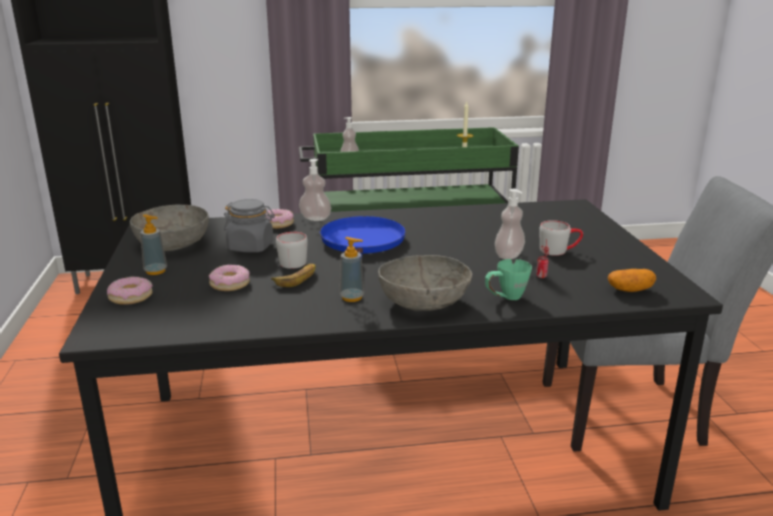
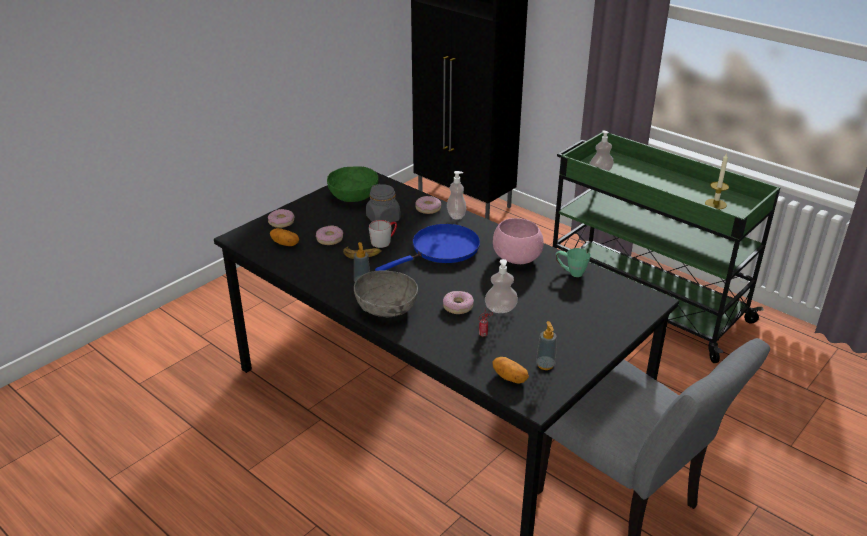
camera: 50 degrees right, 10 degrees up
grey bowl [130,204,209,251] -> green bowl [327,166,378,202]
soap dispenser [140,214,167,275] -> soap dispenser moved to [536,321,557,370]
green mug [485,259,532,300] -> green mug moved to [556,248,591,277]
grey mug [540,220,583,256] -> none
none -> potato [270,228,299,246]
none -> donut [443,291,474,314]
none -> pink bowl [493,218,544,264]

